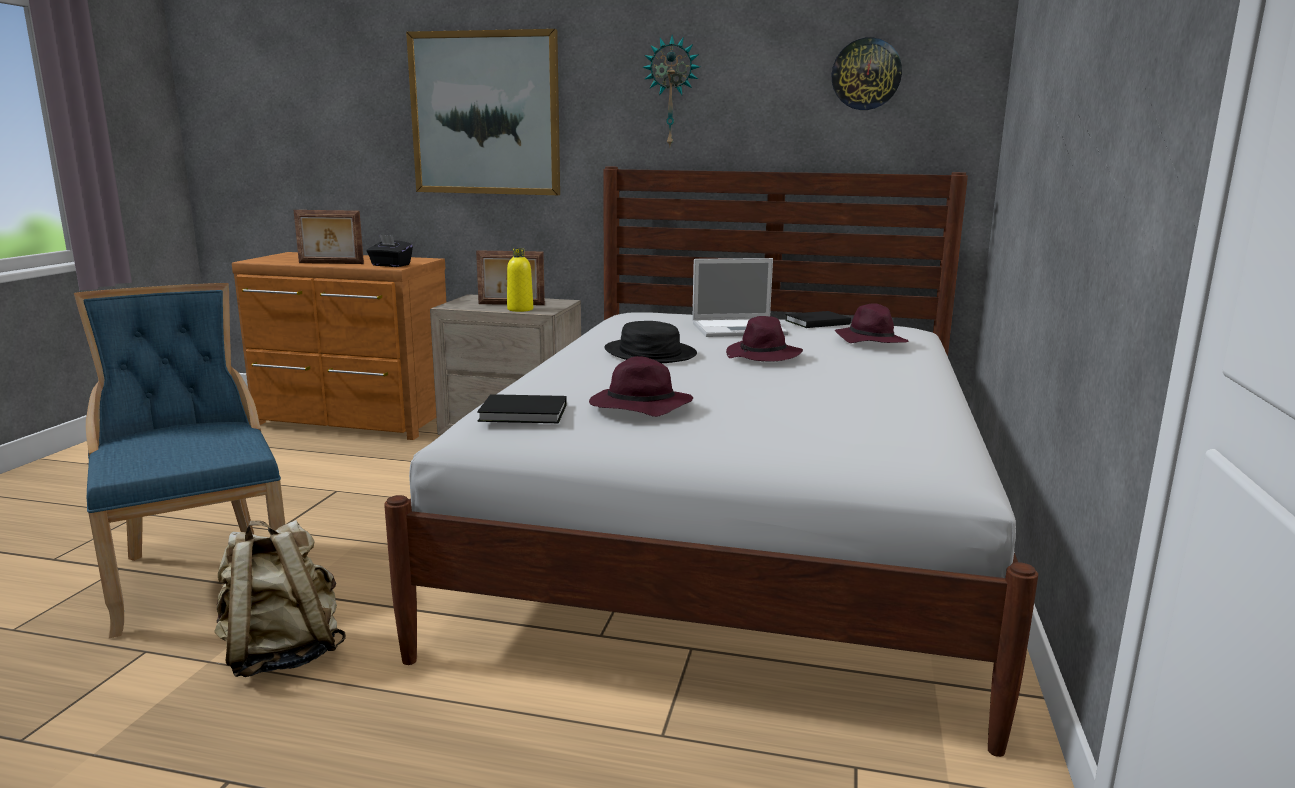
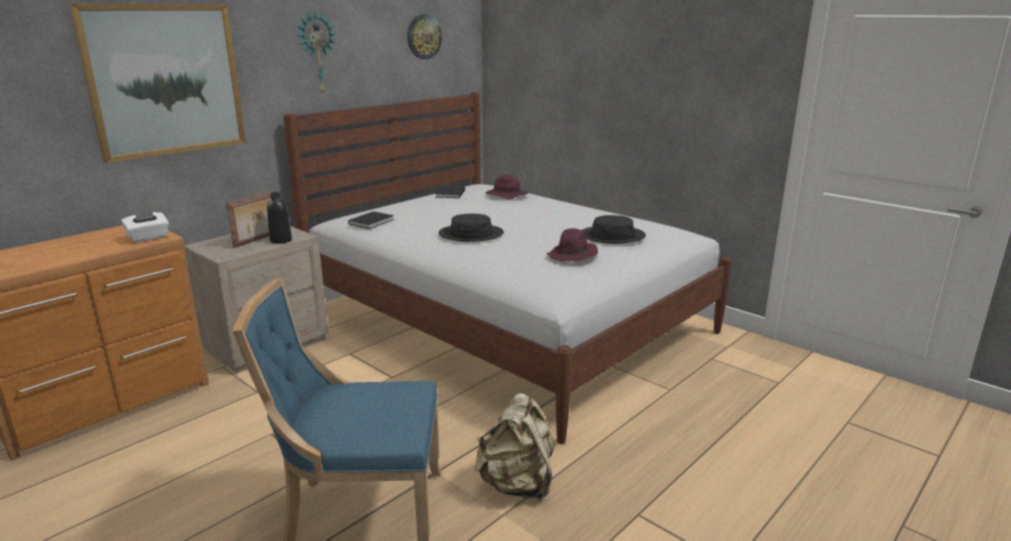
camera: 60 degrees left, 5 degrees up
picture frame [294,210,364,264] -> none
black tissue box [367,234,413,267] -> white tissue box [121,209,169,243]
black book [477,394,567,423] -> black book moved to [348,211,394,229]
yellow bottle [507,248,533,312] -> black bottle [267,192,292,244]
laptop [692,258,789,337] -> none
purple hat [726,316,803,362] -> none
none -> black hat [583,215,646,244]

